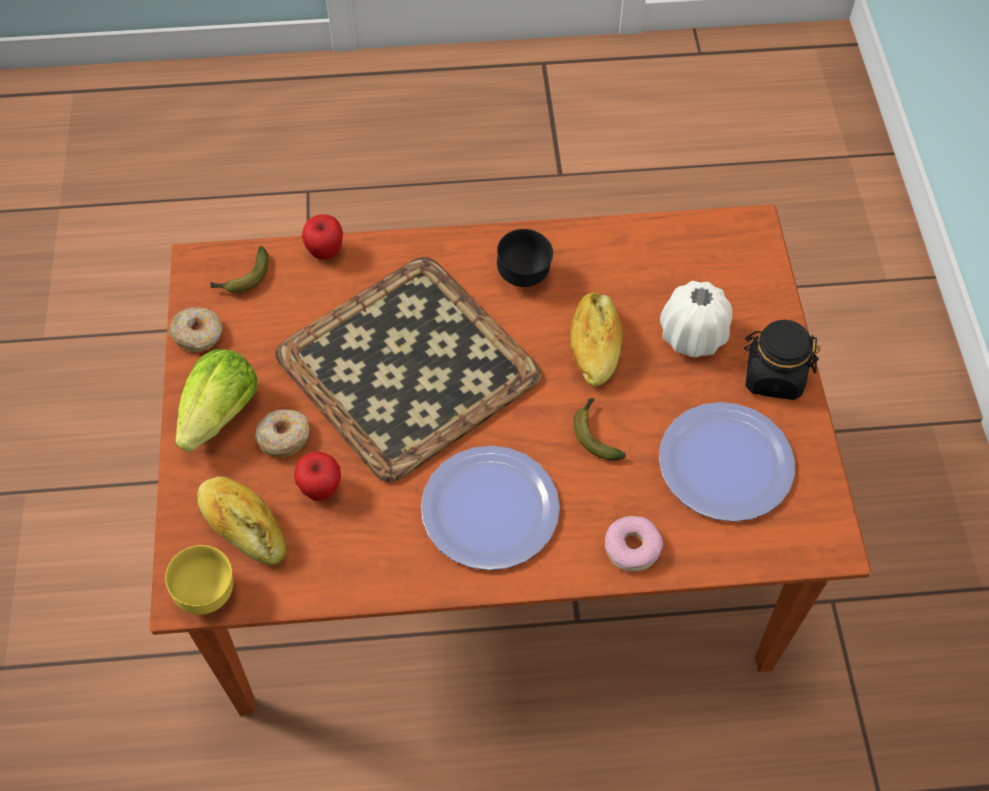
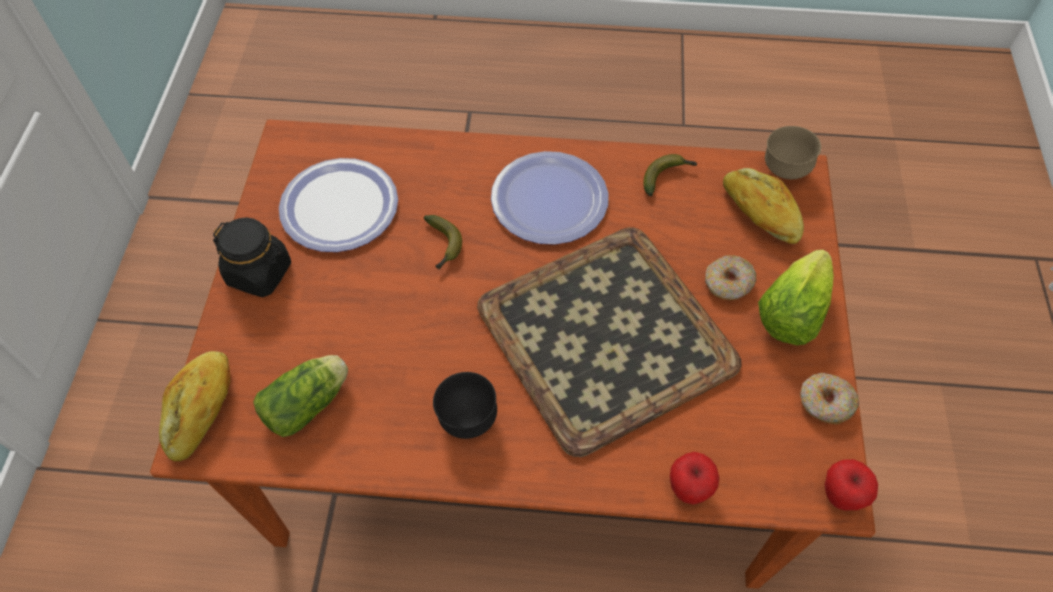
camera: 170 degrees left, 0 degrees up
yellow bowl [165,545,233,615] -> brown bowl [765,126,821,179]
banana [210,246,269,293] -> banana moved to [644,154,697,196]
apple [294,451,341,501] -> apple moved to [825,459,878,510]
bread [570,293,623,387] -> bread moved to [159,351,230,461]
donut [605,516,663,572] -> none
white vase [660,281,732,358] -> none
none -> lettuce [253,355,348,437]

